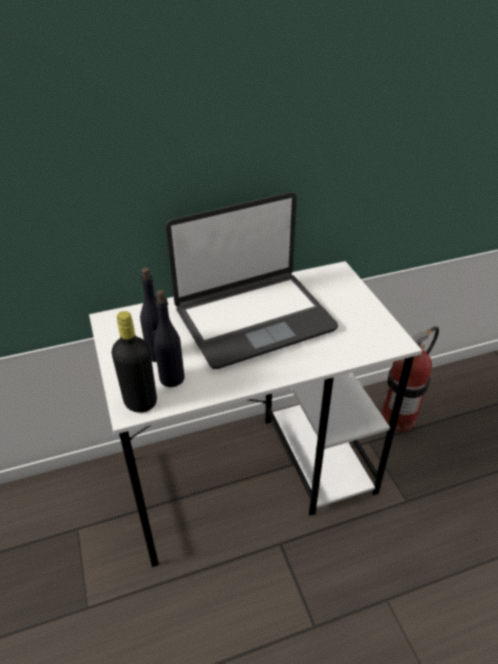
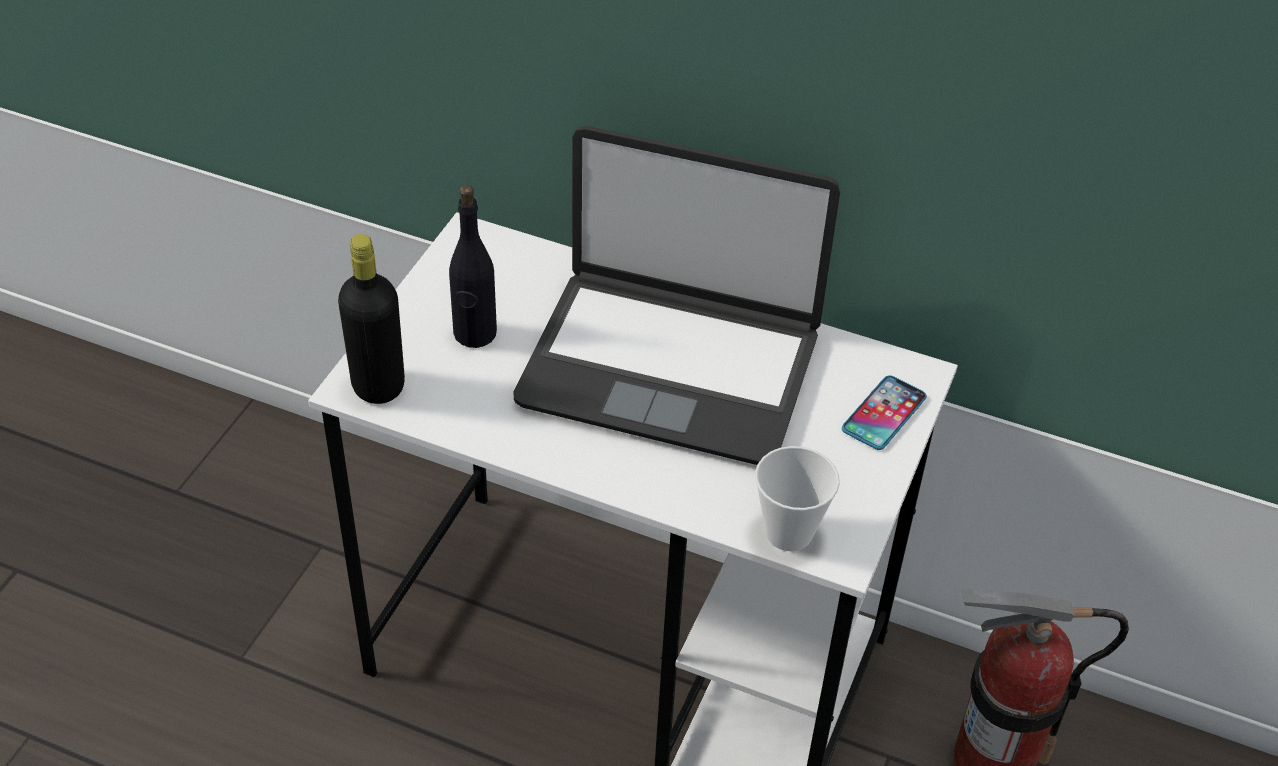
camera: 40 degrees right, 5 degrees up
black bottle [154,290,185,387] -> none
none -> cup [755,446,840,551]
none -> phone [842,376,927,450]

